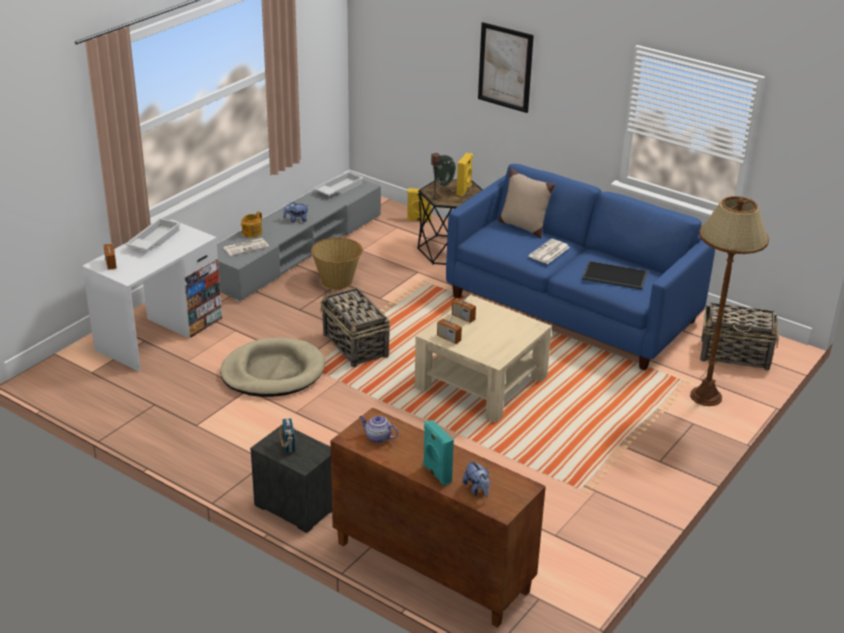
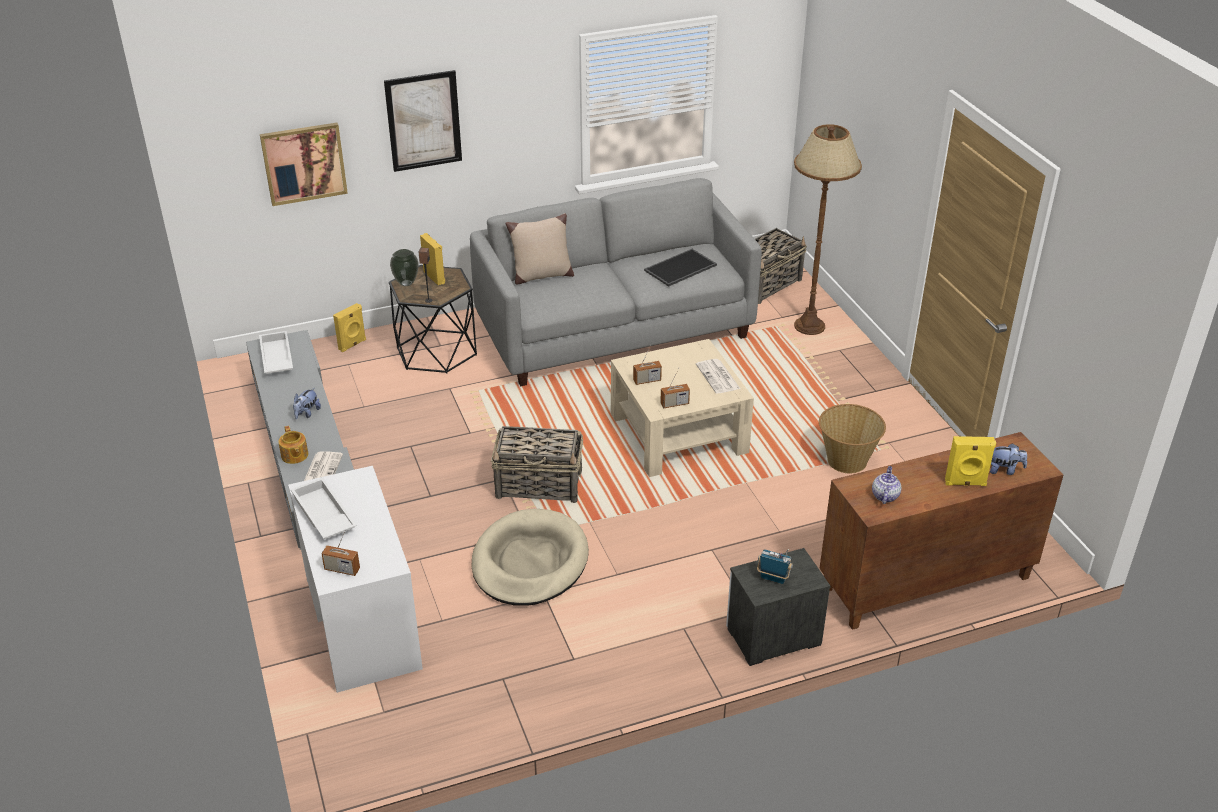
camera: 55 degrees left, 5 degrees up
basket [311,237,363,290] -> basket moved to [819,404,886,474]
teapot [359,416,398,443] -> teapot turned 135 degrees clockwise [872,466,901,504]
turquoise speaker [423,420,454,486] -> yellow speaker [945,436,996,486]
blue sofa [446,164,715,371] -> grey sofa [470,178,762,386]
newspaper [528,239,570,264] -> newspaper moved to [696,359,740,394]
none -> picture [260,123,348,206]

